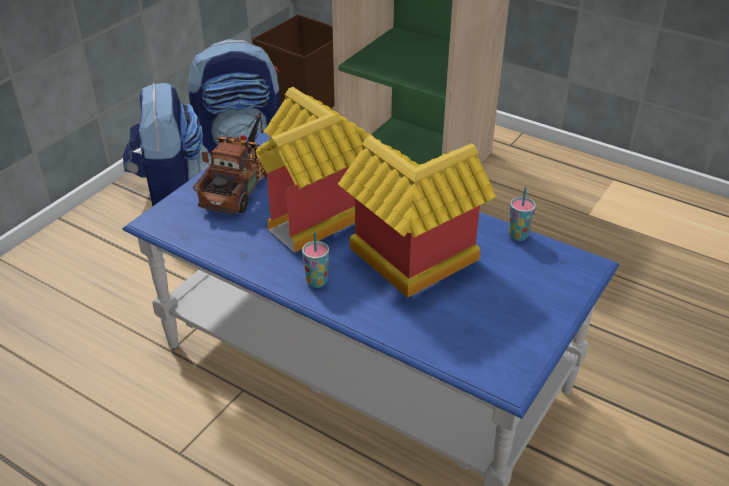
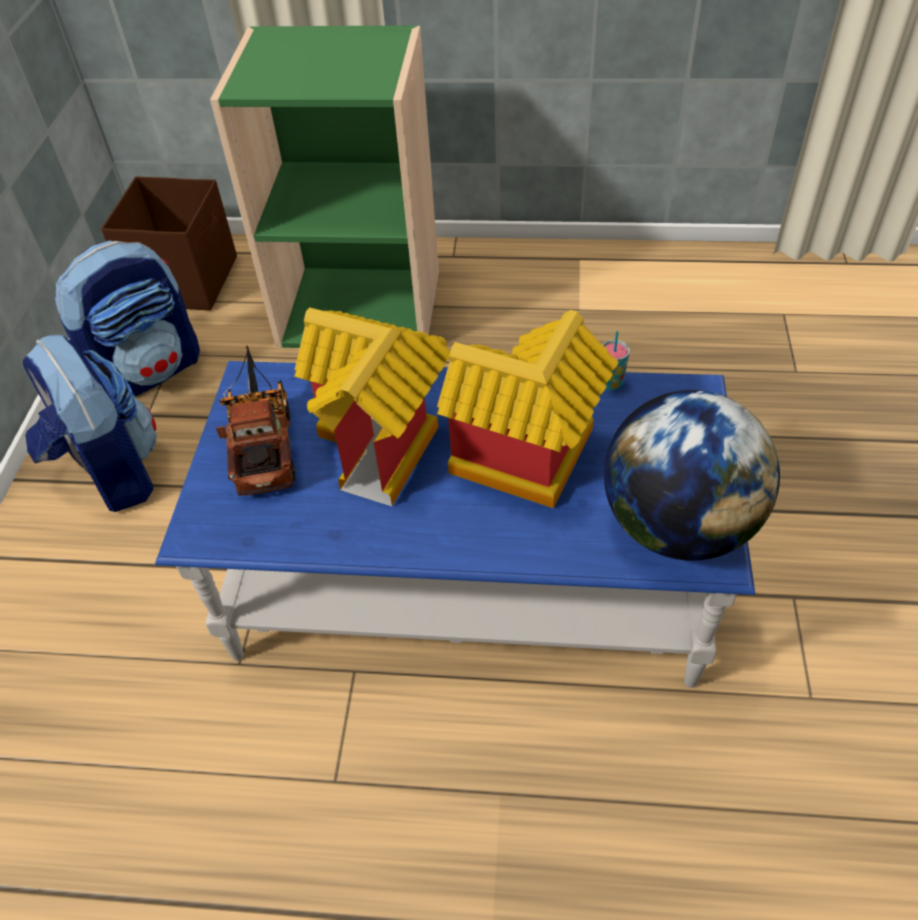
camera: 25 degrees left, 10 degrees up
cup [302,232,329,288] -> none
none -> globe [604,390,780,561]

